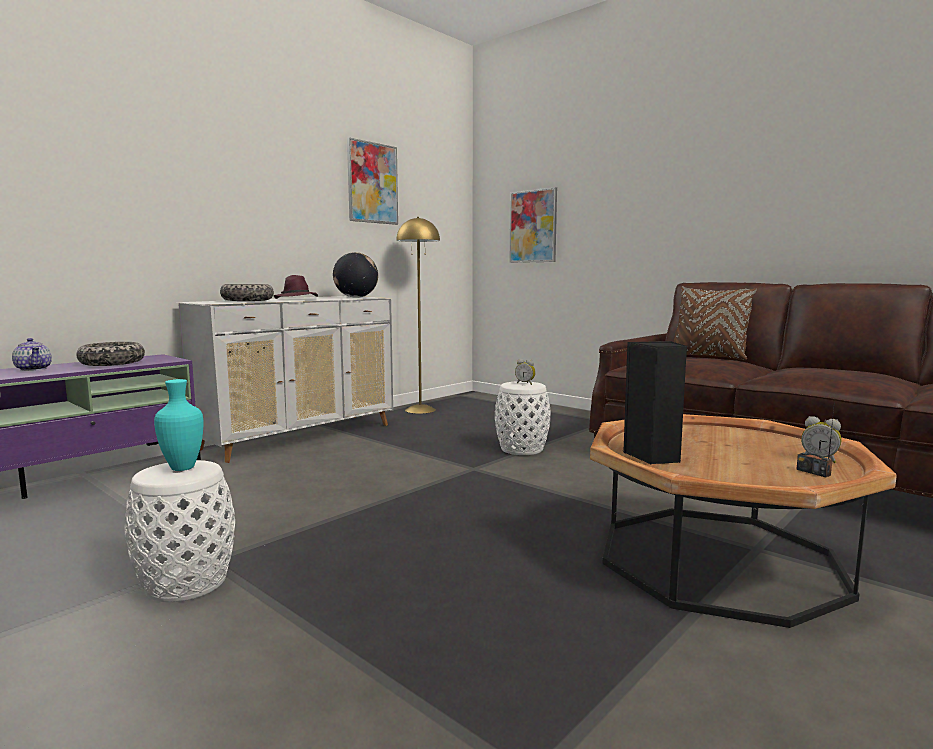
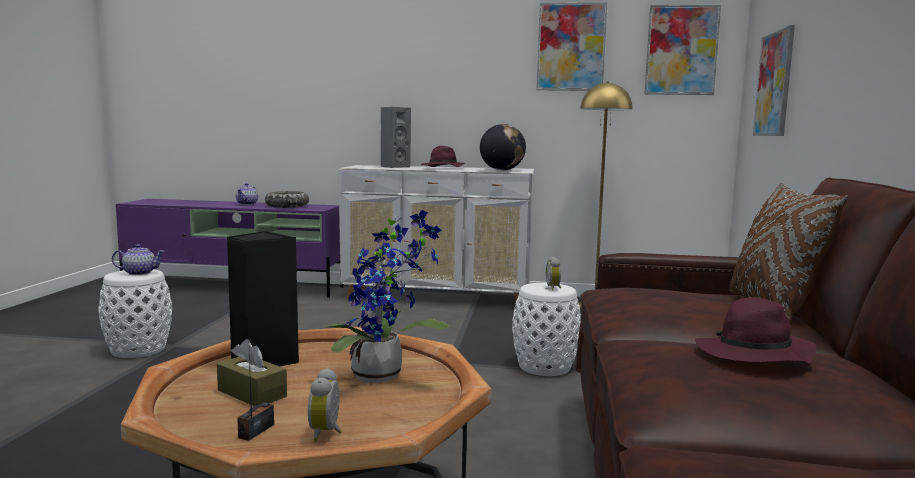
camera: 55 degrees right, 0 degrees up
turquoise vase [154,379,203,471] -> teapot [112,244,165,275]
bowl [220,284,274,301] -> grey speaker [381,107,411,168]
none -> brown tissue box [217,339,287,406]
none -> potted plant [319,210,449,383]
none -> picture [644,5,721,95]
none -> purple hat [695,297,817,364]

